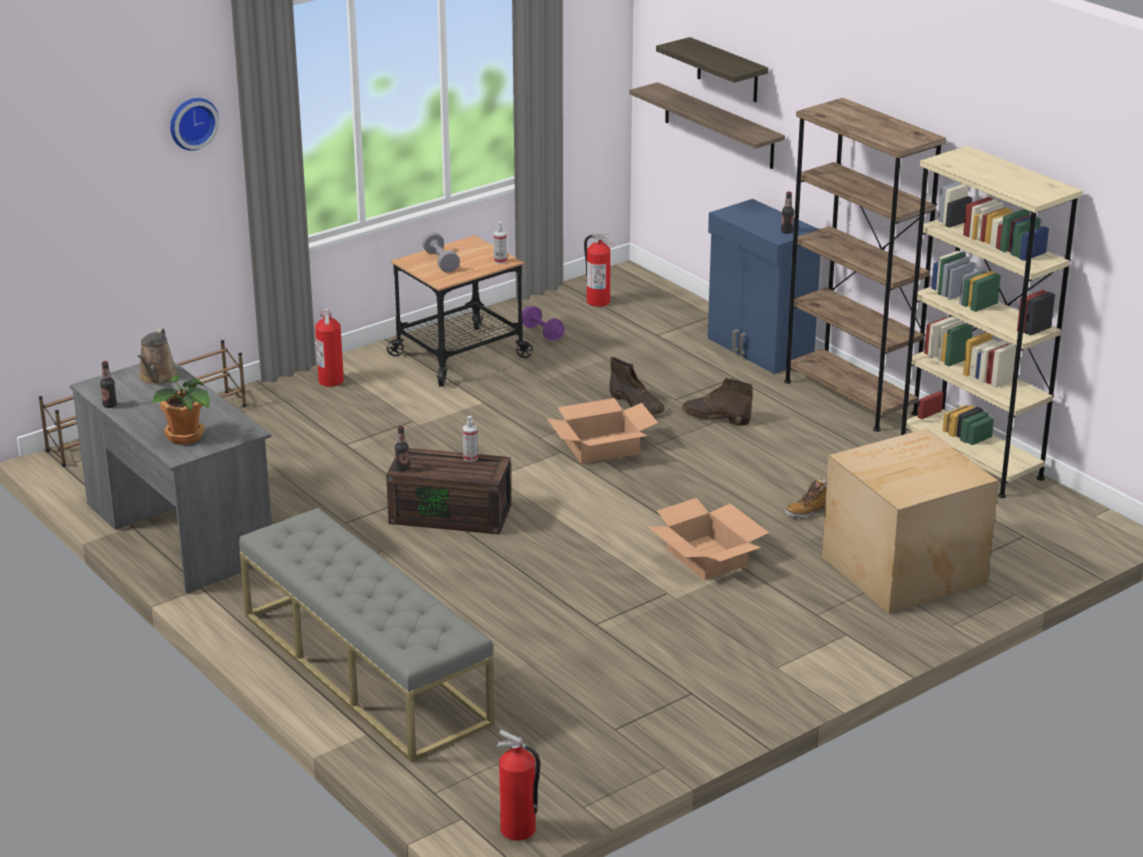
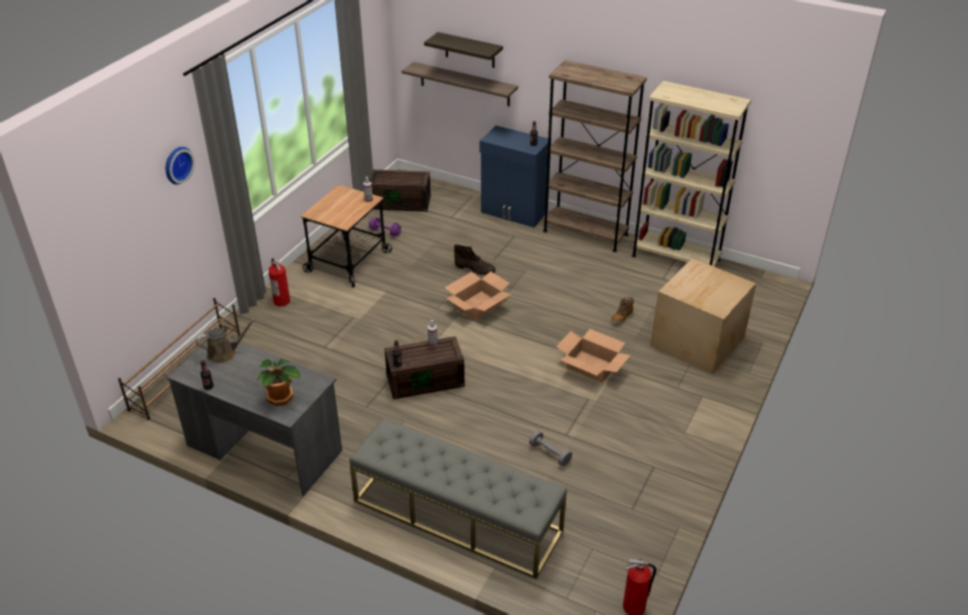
camera: 25 degrees left, 10 degrees up
brown watering can [138,329,178,385] -> brown watering can turned 90 degrees counterclockwise [196,319,256,364]
grey dumbbell [422,232,460,273] -> grey dumbbell moved to [529,430,572,466]
fire extinguisher [584,232,613,307] -> brown storage box [369,170,431,212]
brown boot [682,378,753,426] -> none

